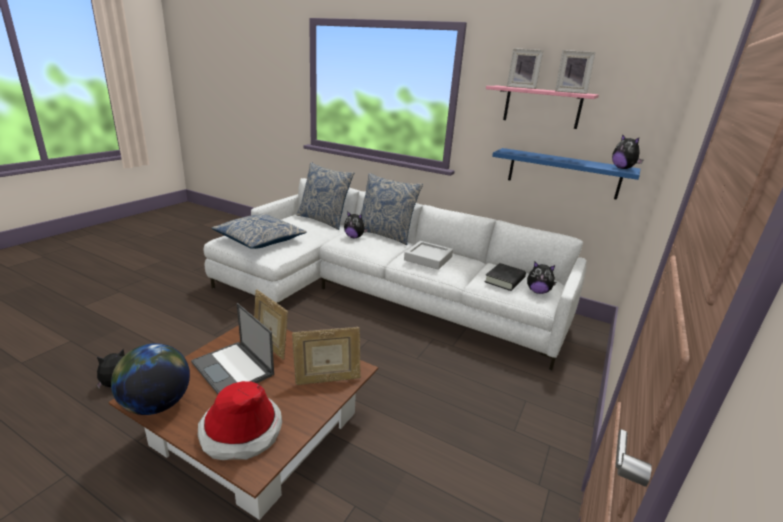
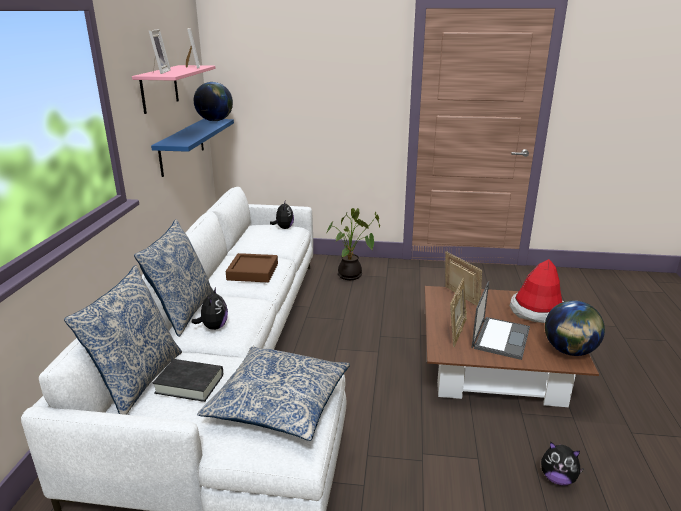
camera: 110 degrees left, 0 degrees up
grey tray [404,241,453,270] -> brown tray [226,253,278,282]
black book [485,263,526,291] -> black book moved to [153,359,223,402]
plush toy [612,134,643,169] -> globe [194,82,233,121]
none -> potted plant [327,208,380,280]

